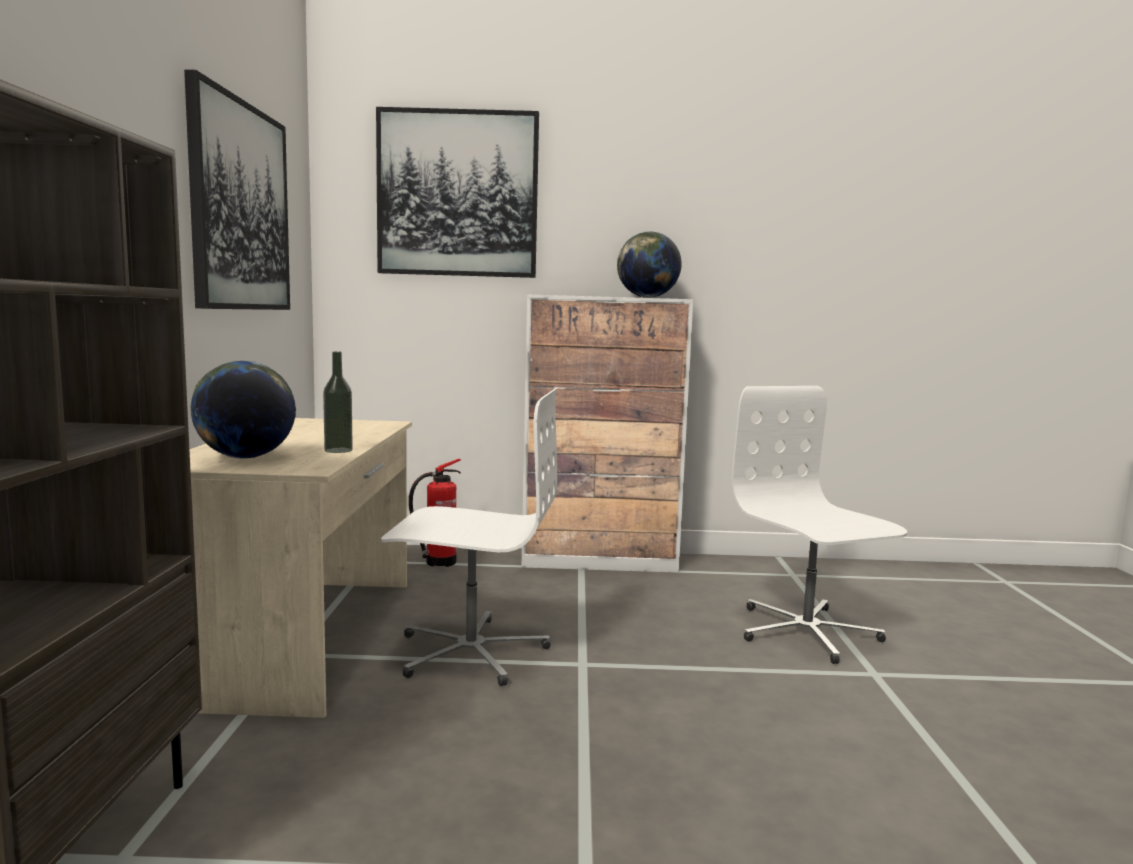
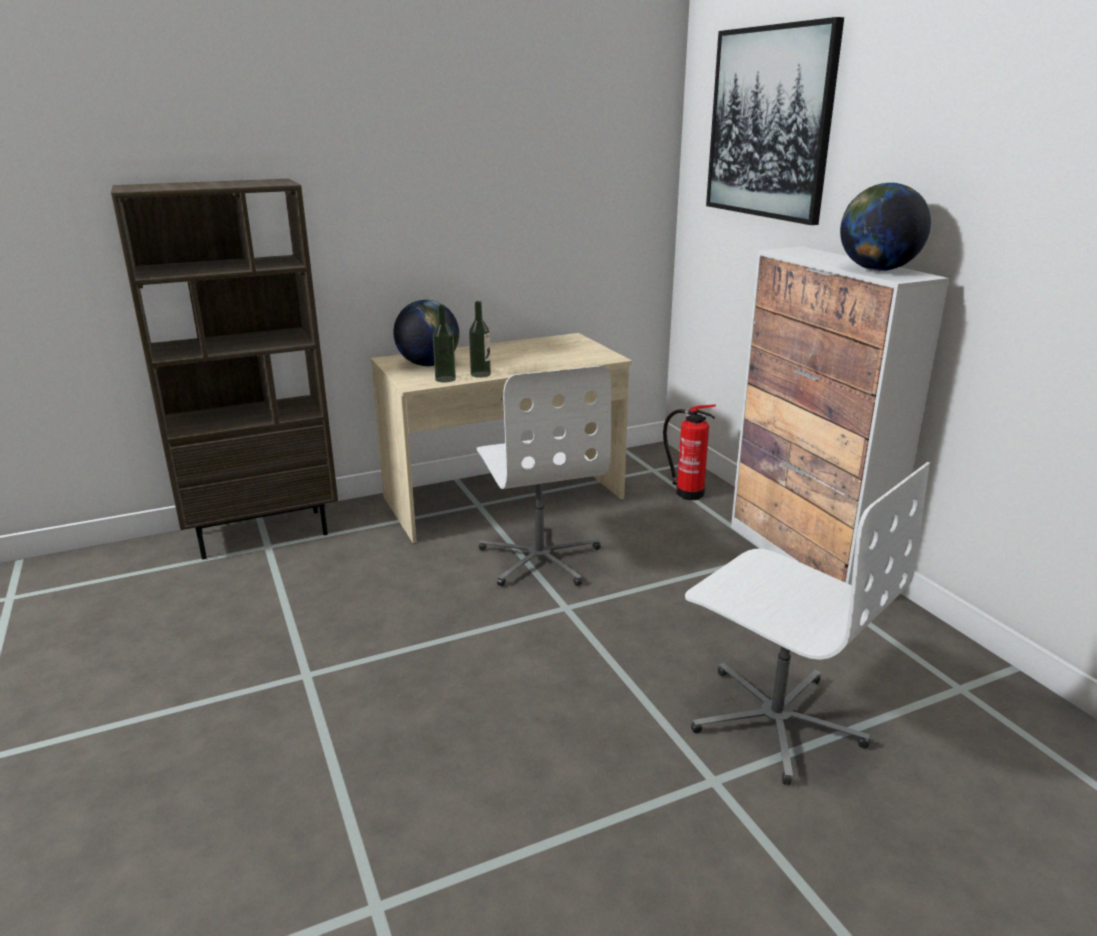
camera: 65 degrees right, 15 degrees up
picture [184,69,290,310] -> none
white office chair [732,386,907,664] -> white office chair turned 90 degrees clockwise [685,462,930,785]
none -> bottle [433,305,456,382]

